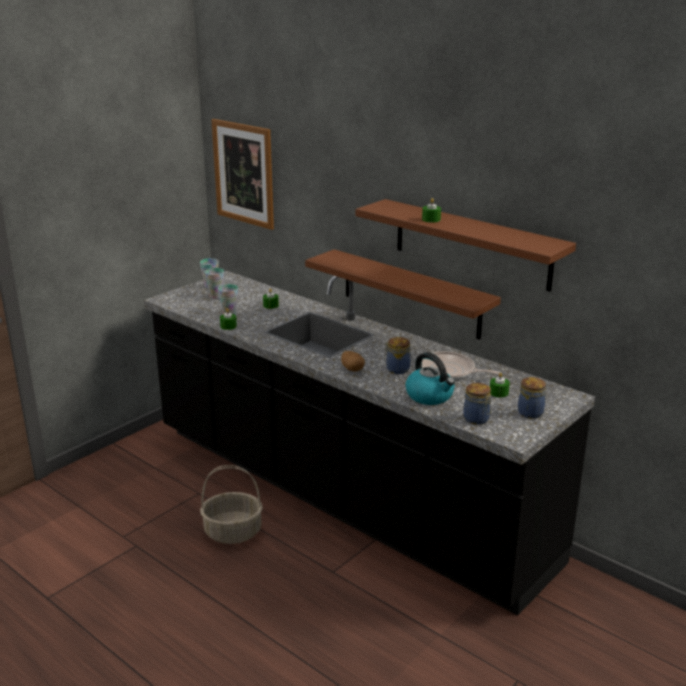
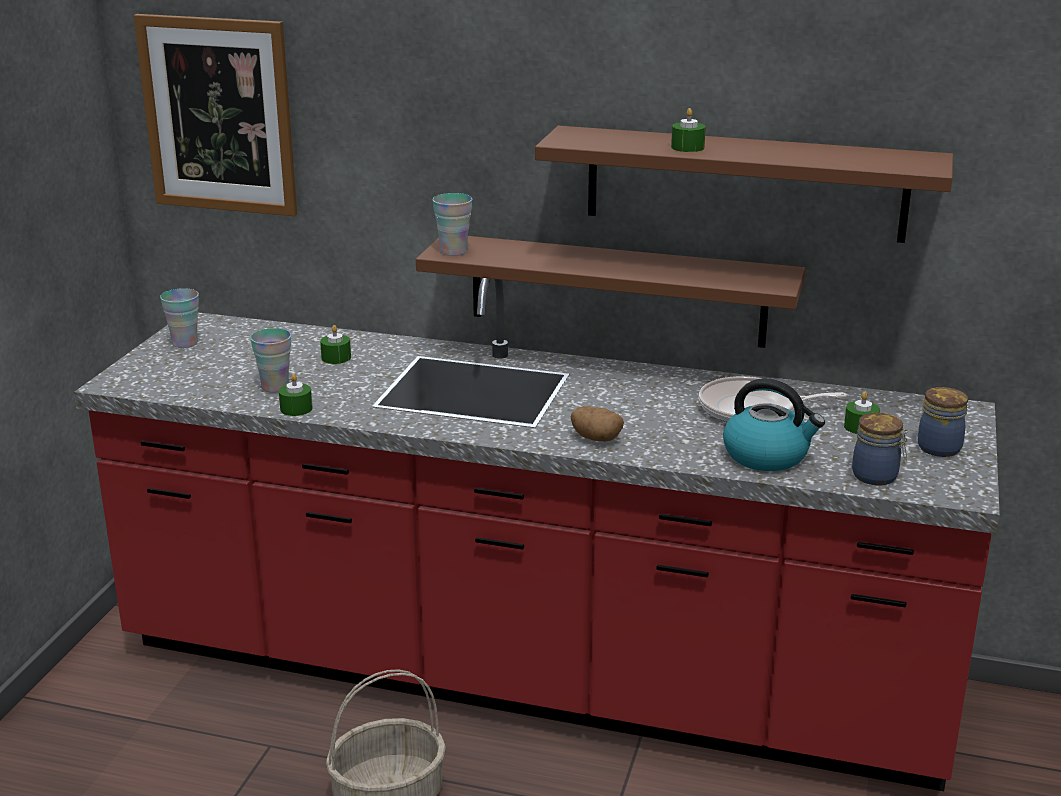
camera: 25 degrees left, 0 degrees up
black counter [144,271,595,616] -> red counter [74,278,1000,791]
cup [205,268,224,299] -> cup moved to [433,193,472,256]
jar [384,337,410,374] -> none

